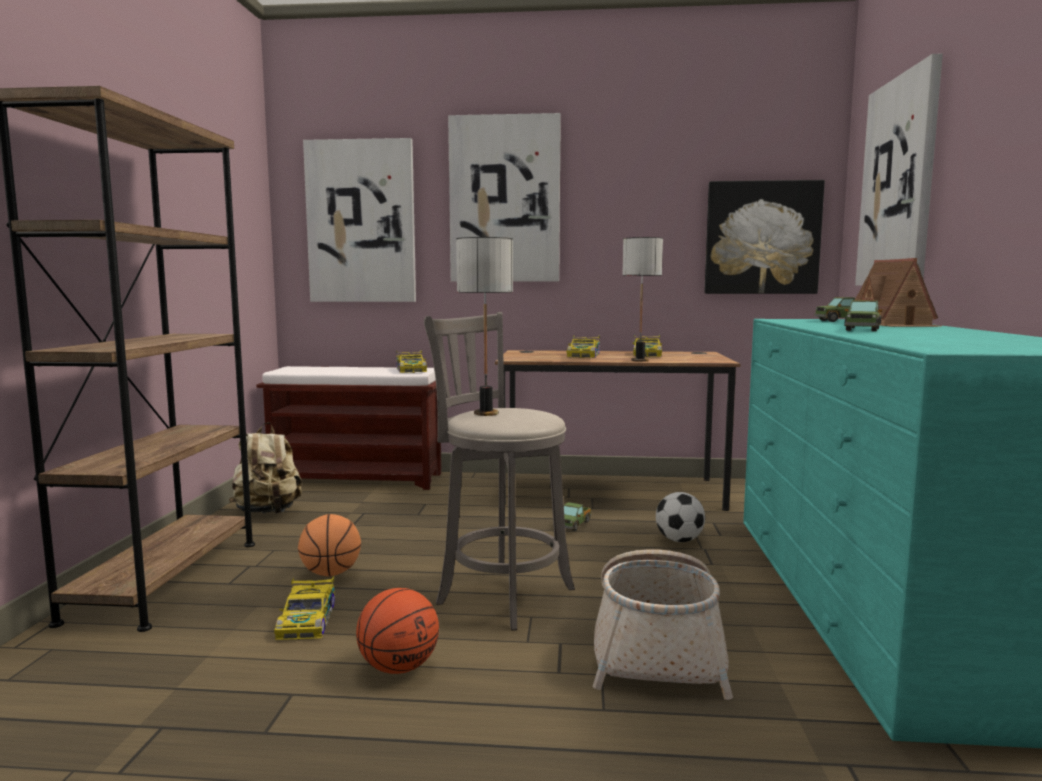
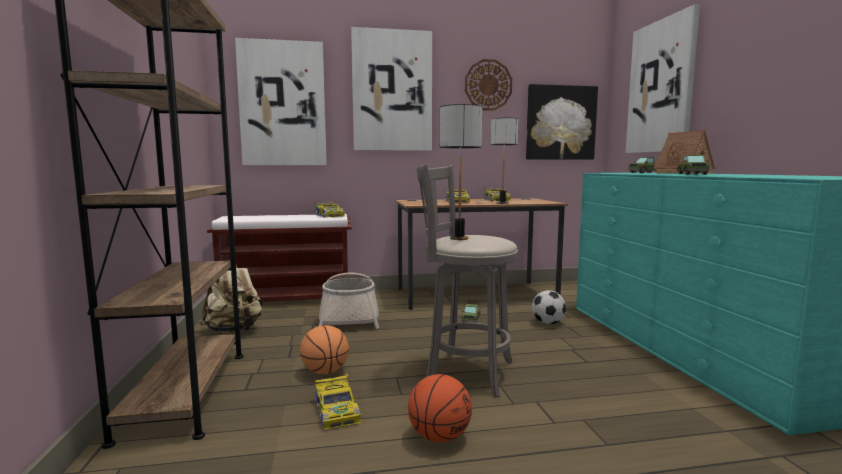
camera: 15 degrees left, 0 degrees up
basket [593,549,733,700] -> basket moved to [319,273,379,329]
none -> wall clock [465,59,512,111]

